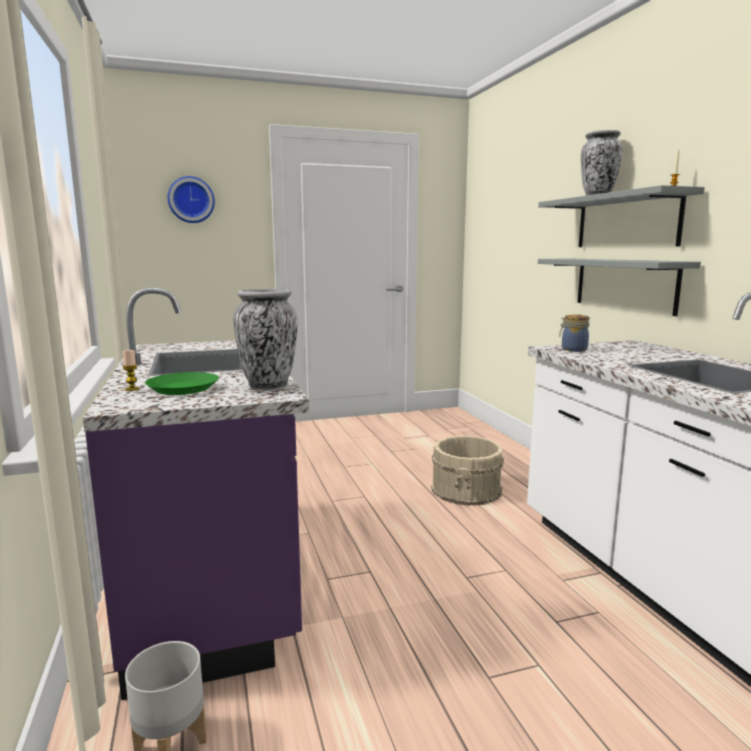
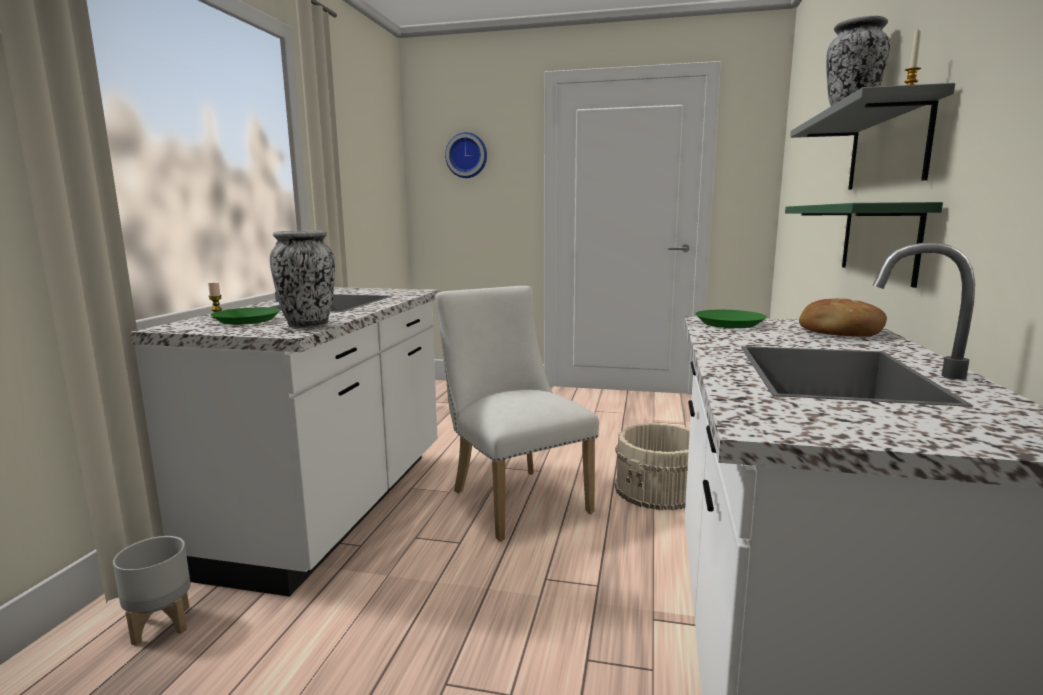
camera: 30 degrees right, 0 degrees up
purple counter [83,288,309,700] -> white counter [130,240,440,597]
grey shelf [538,259,701,316] -> green shelf [785,202,943,288]
jar [559,314,590,352] -> green plate [695,310,767,328]
none -> white chair [435,286,599,541]
none -> bread [799,299,887,337]

